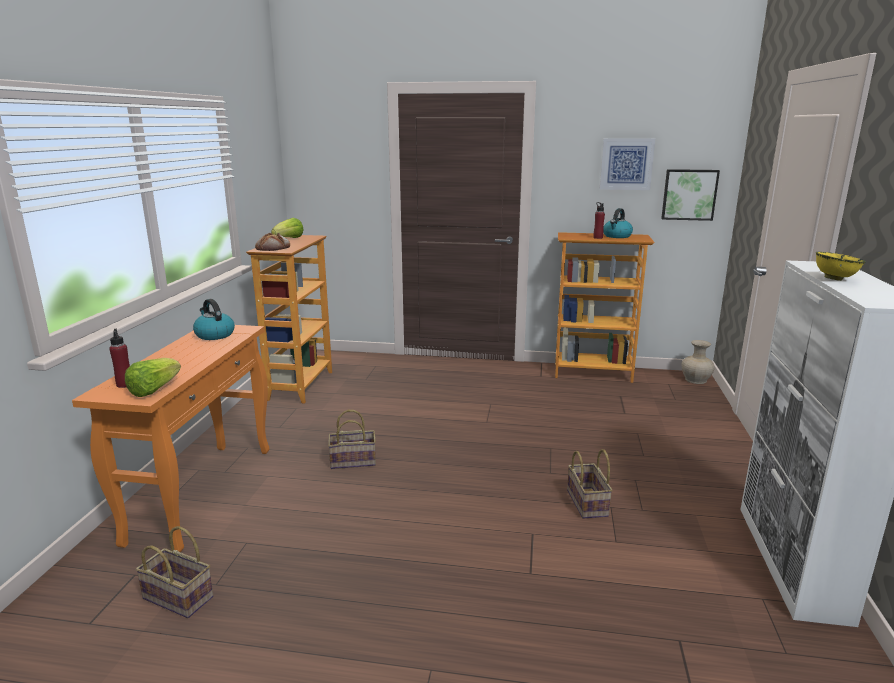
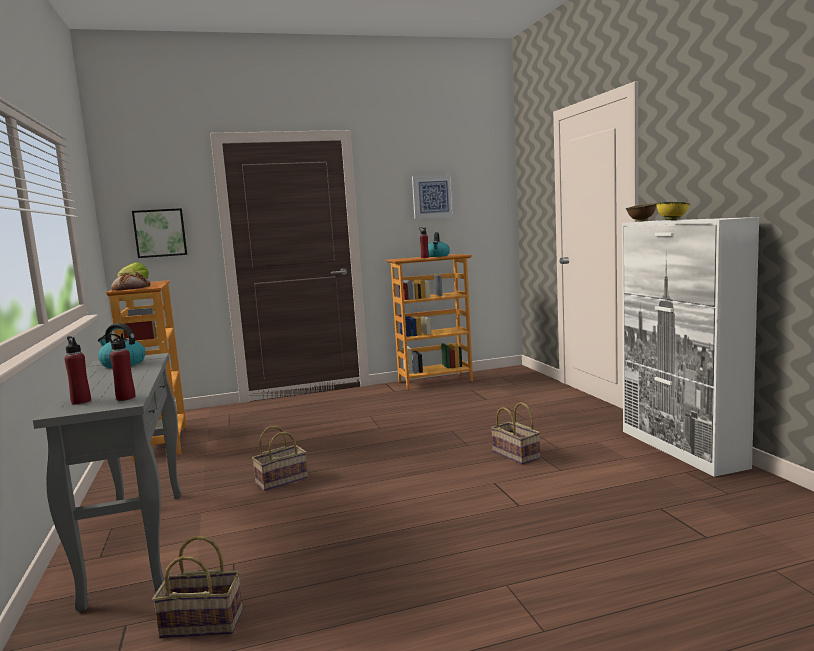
camera: 25 degrees left, 10 degrees down
orange console table [72,325,270,552] -> grey console table [33,353,181,611]
lettuce [125,358,181,397] -> red bottle [107,333,135,401]
picture [661,169,720,221] -> picture moved to [132,208,187,258]
beige vase [682,340,715,384] -> none
none -> brown bowl [626,203,656,222]

